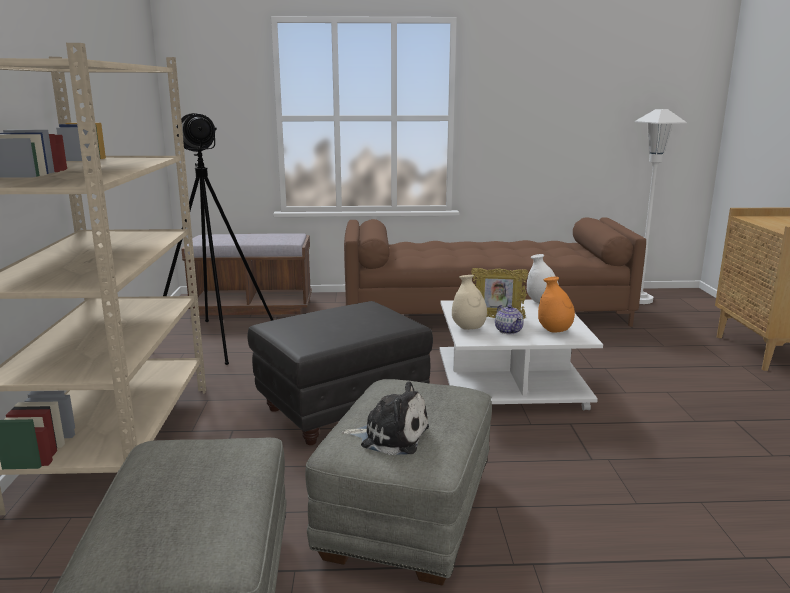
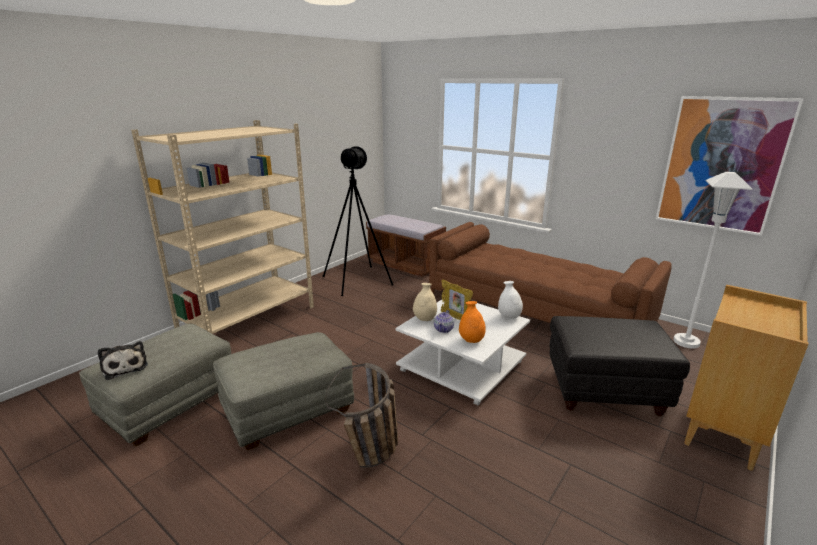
camera: 40 degrees right, 5 degrees up
black ottoman [247,301,433,445] -> black ottoman moved to [549,316,690,416]
plush toy [341,381,429,455] -> plush toy moved to [98,341,148,380]
none -> basket [325,363,398,468]
none -> picture [656,96,803,236]

